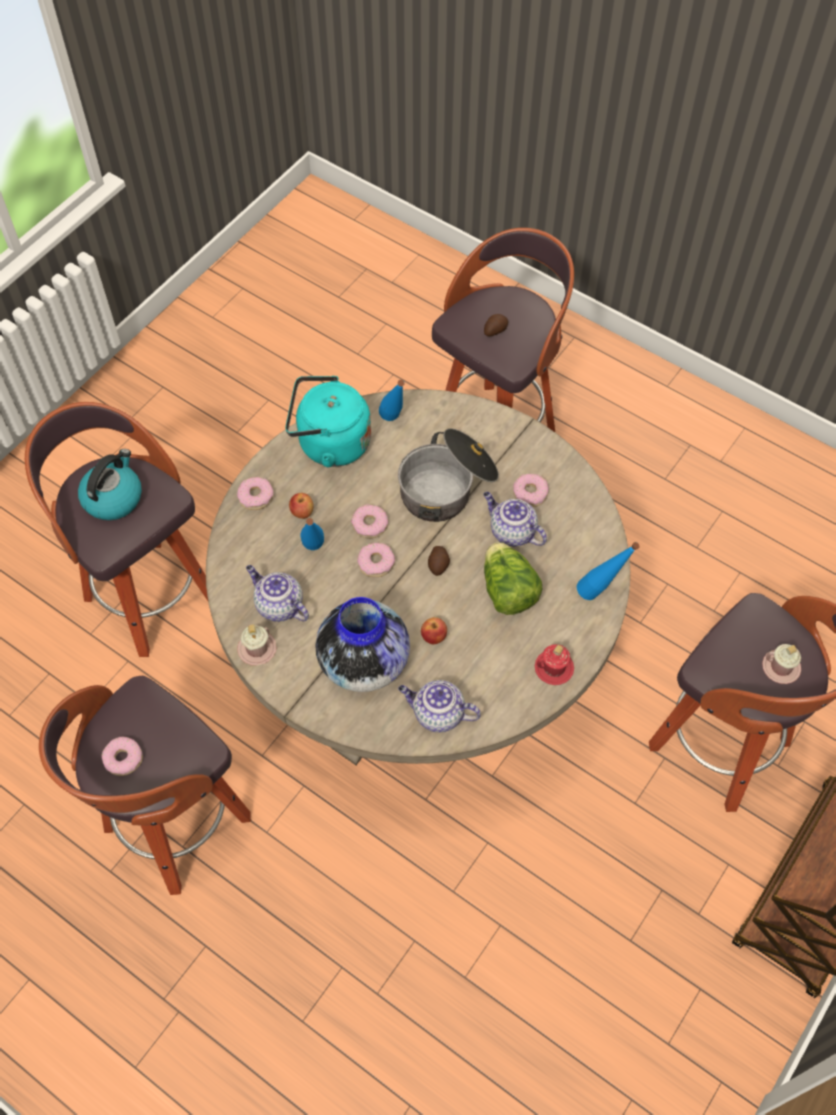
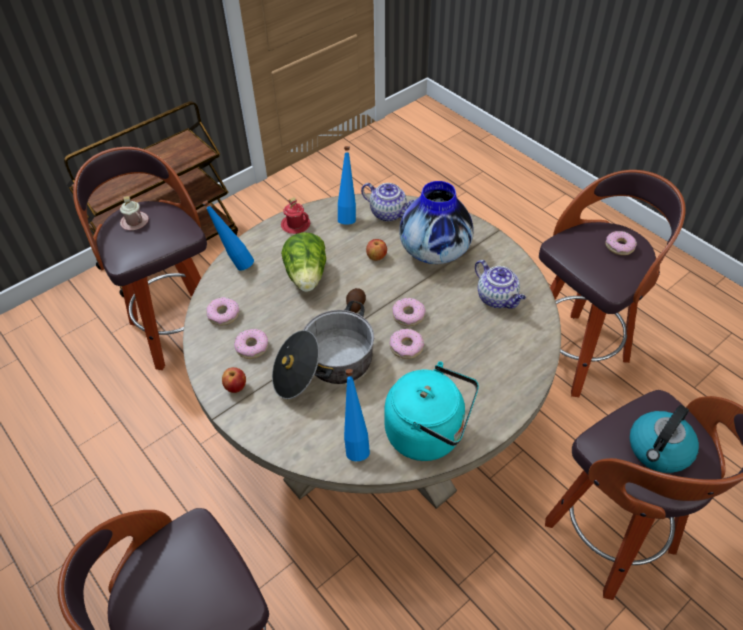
camera: 165 degrees left, 10 degrees down
donut [237,477,274,510] -> donut moved to [206,297,239,326]
pink mug [237,625,277,666] -> none
apple [289,493,314,519] -> apple moved to [222,367,246,393]
blue bottle [301,518,324,550] -> blue bottle moved to [338,146,356,224]
teapot [483,492,547,546] -> none
potato [484,314,508,336] -> none

